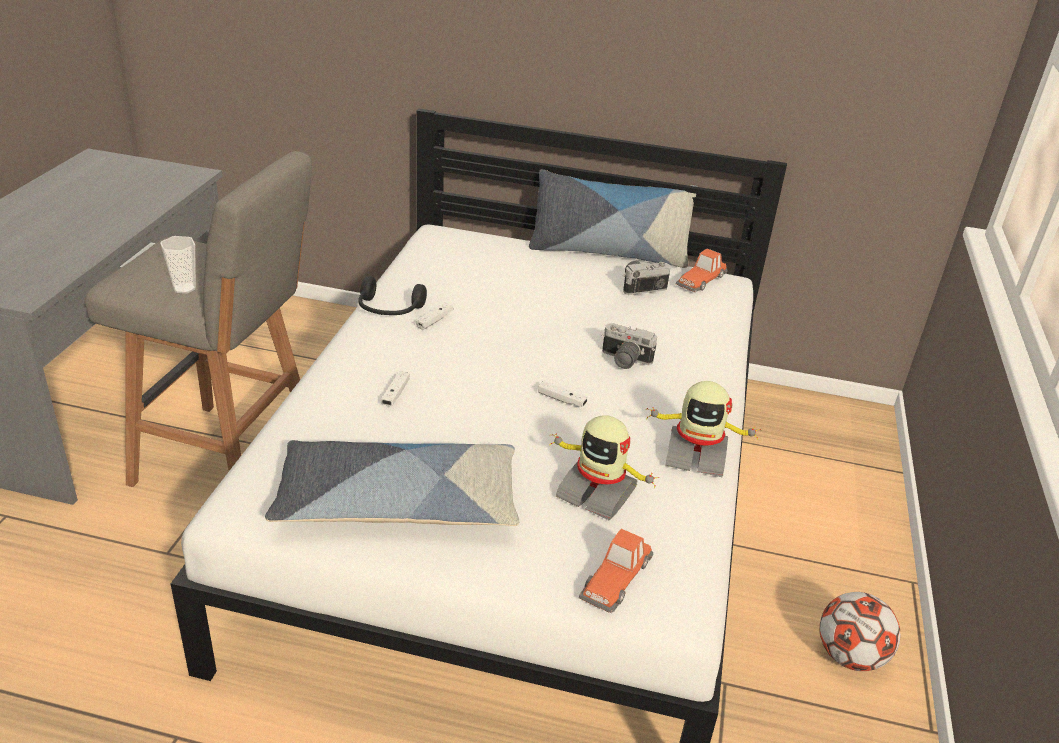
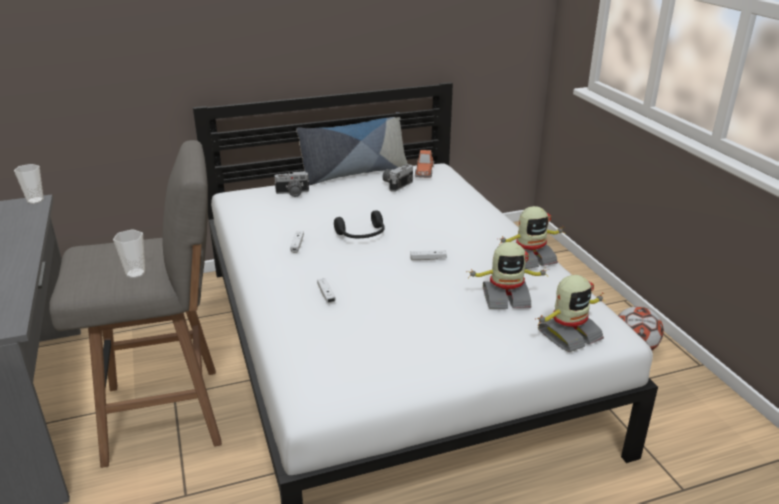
camera: 30 degrees left, 5 degrees down
pillow [265,440,519,526] -> none
black headphones [358,276,427,315] -> black headphones moved to [334,210,385,238]
toy car [579,529,653,613] -> toy robot [535,275,605,352]
camera [602,323,657,369] -> camera moved to [274,171,309,197]
none -> cup [14,164,44,204]

